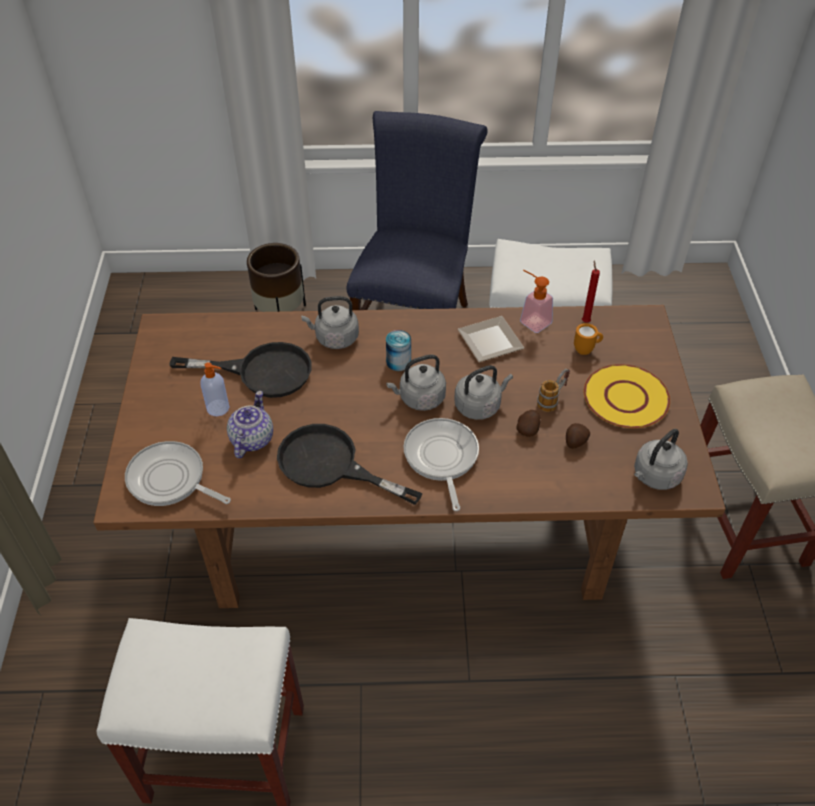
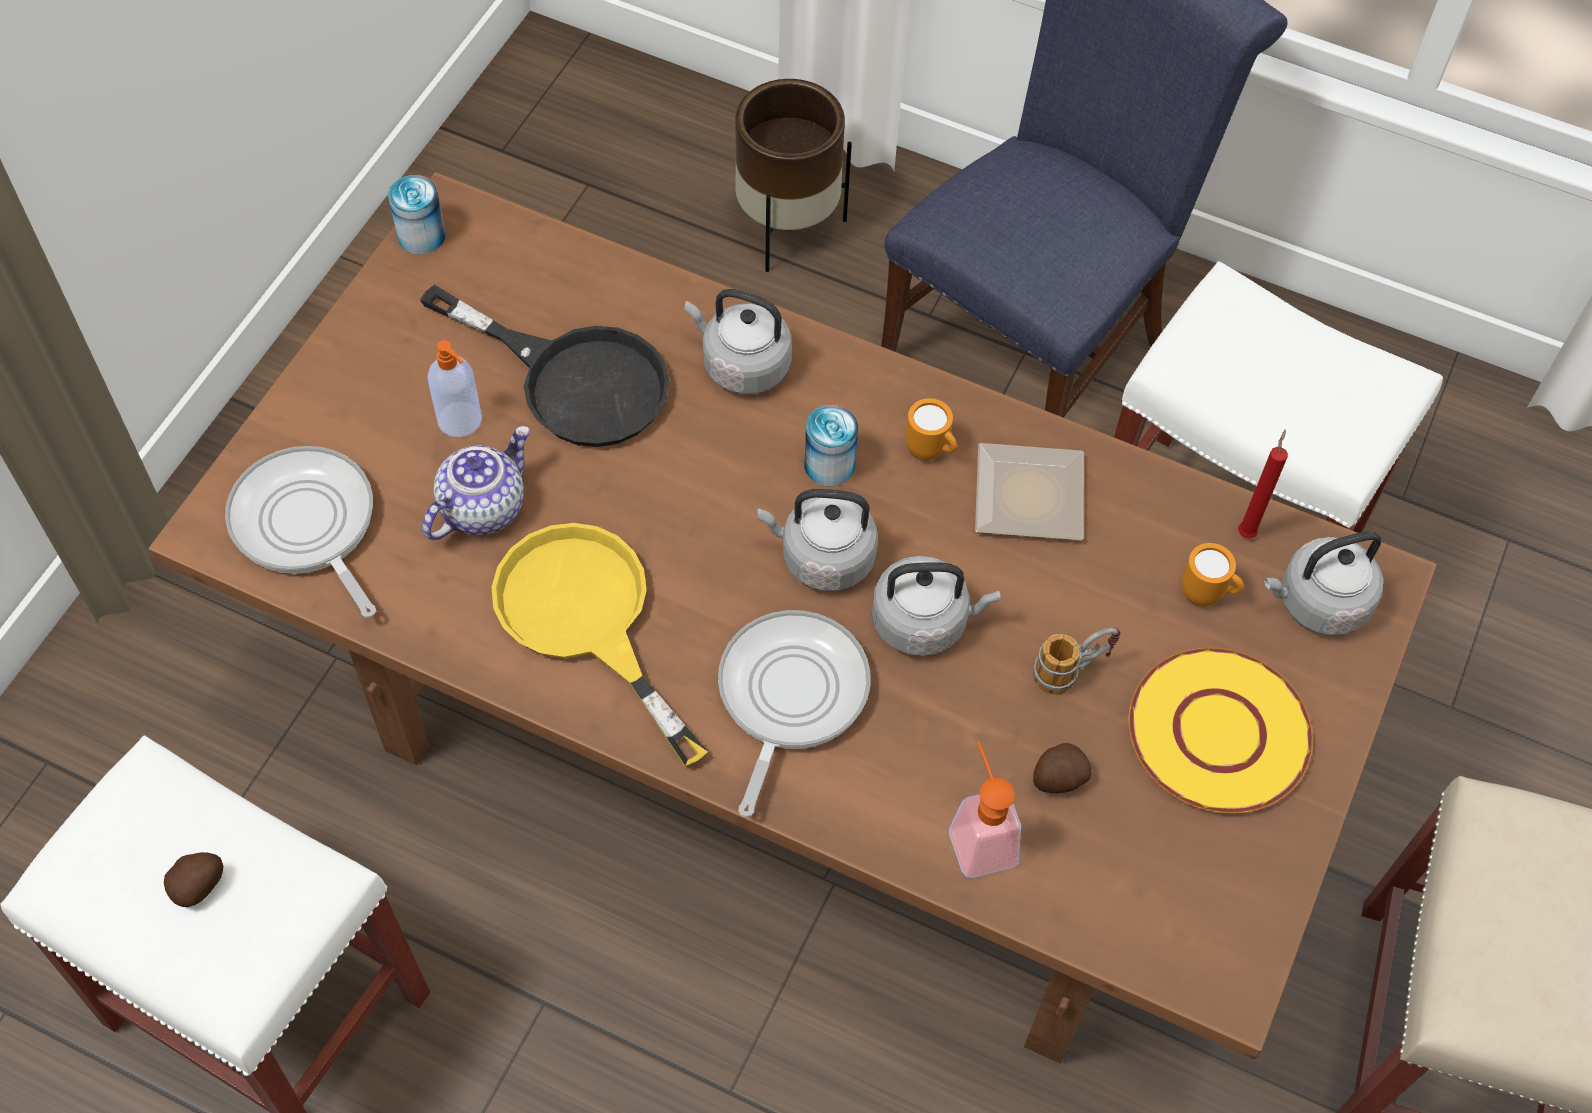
camera: 25 degrees right, 10 degrees up
black frying pan [277,424,423,505] -> yellow frying pan [492,523,708,766]
potato [516,410,540,437] -> potato moved to [164,852,223,907]
soap dispenser [520,270,553,333] -> soap dispenser moved to [949,742,1021,878]
grey kettle [634,429,688,490] -> grey kettle moved to [1264,531,1383,636]
none -> can [388,175,446,255]
none -> orange mug [906,398,957,461]

